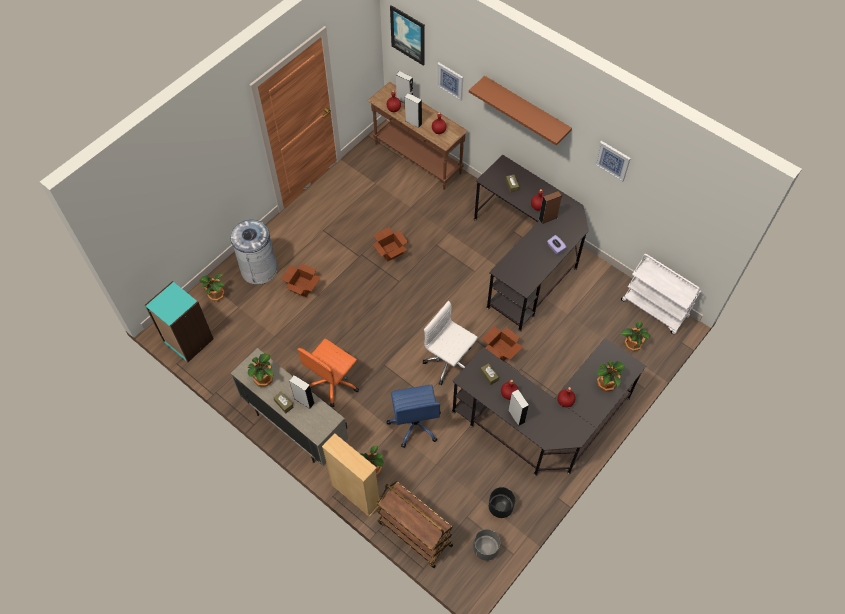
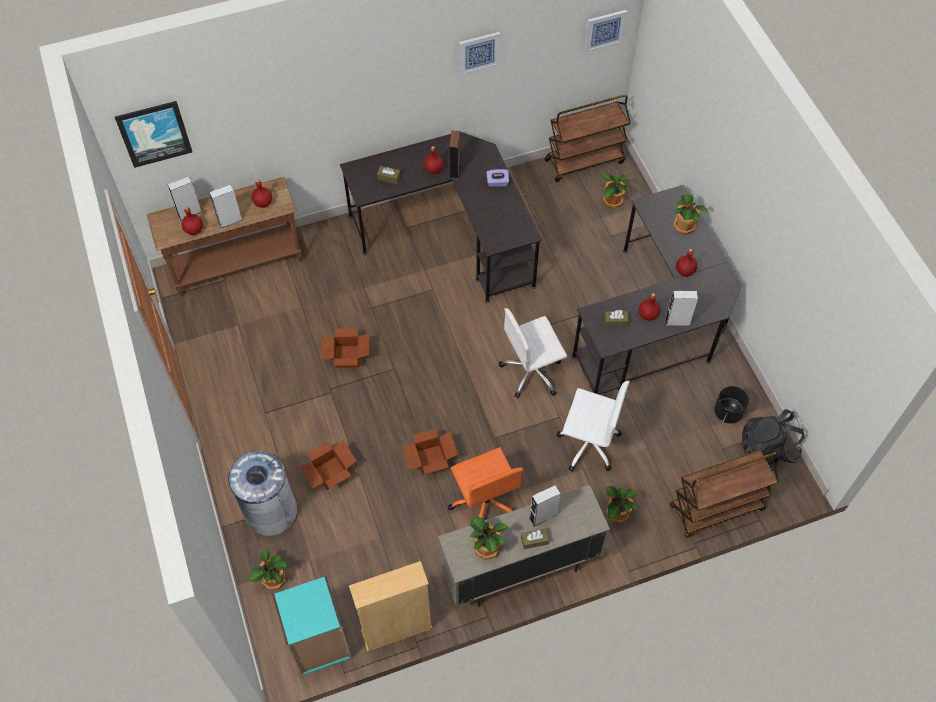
camera: 60 degrees left, 0 degrees up
beige bookcase [322,433,379,517] -> beige bookcase moved to [349,561,433,651]
blue office chair [386,385,441,448] -> white office chair [557,381,630,472]
picture [437,62,463,101] -> picture moved to [584,10,627,53]
brown shelf [469,76,572,145] -> none
grey planter [473,529,500,561] -> black backpack [739,409,805,470]
cardboard box [482,326,523,361] -> cardboard box moved to [402,429,458,475]
white cart [621,254,701,334] -> brown cart [544,94,631,182]

